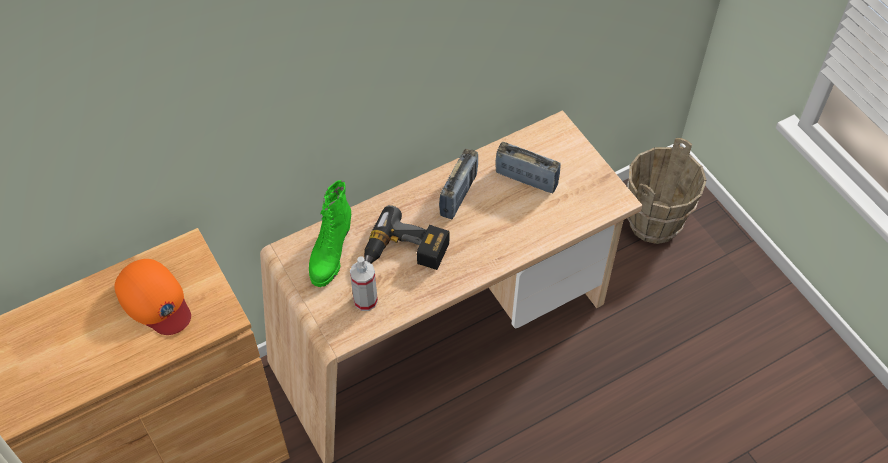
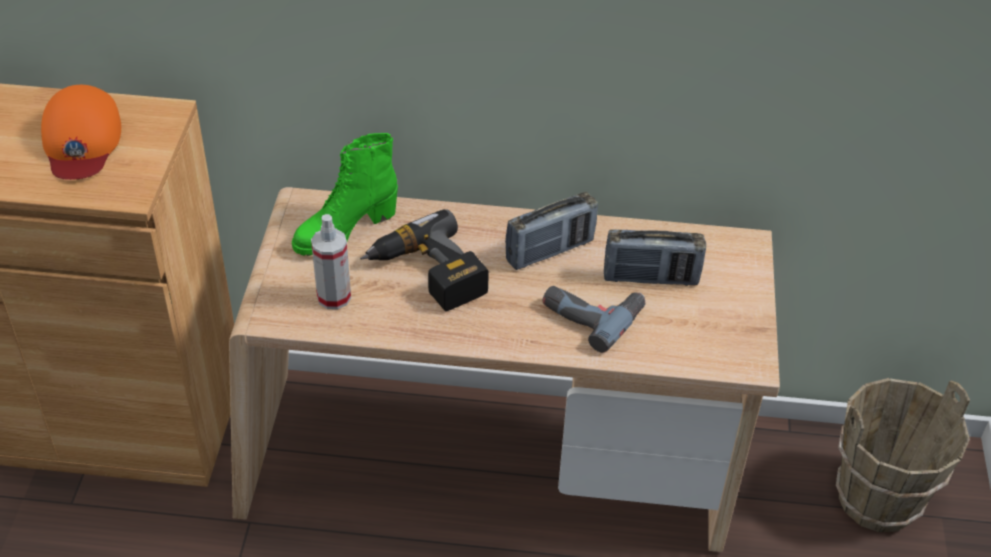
camera: 35 degrees right, 10 degrees down
radio [495,142,561,193] -> radio turned 120 degrees clockwise [604,230,706,286]
none -> power drill [543,286,645,353]

